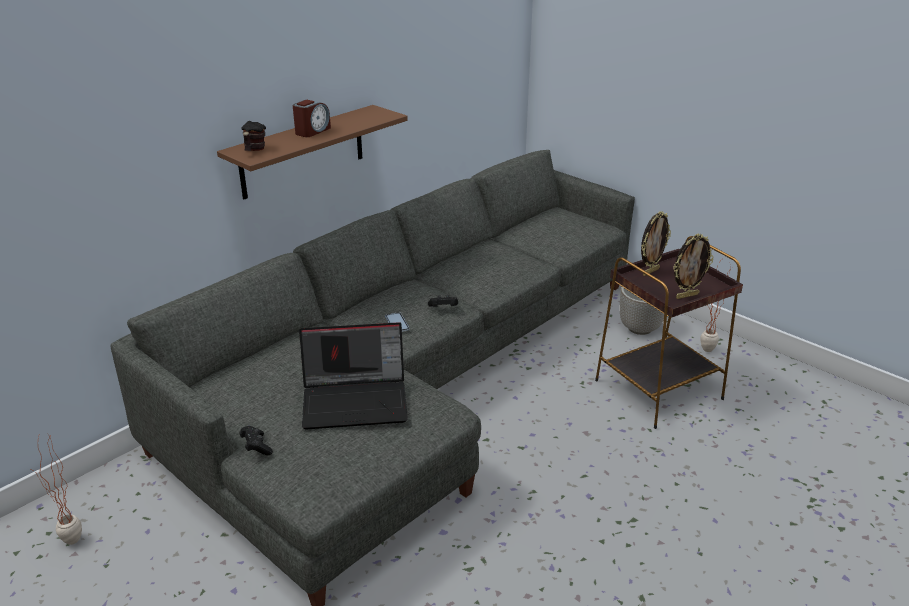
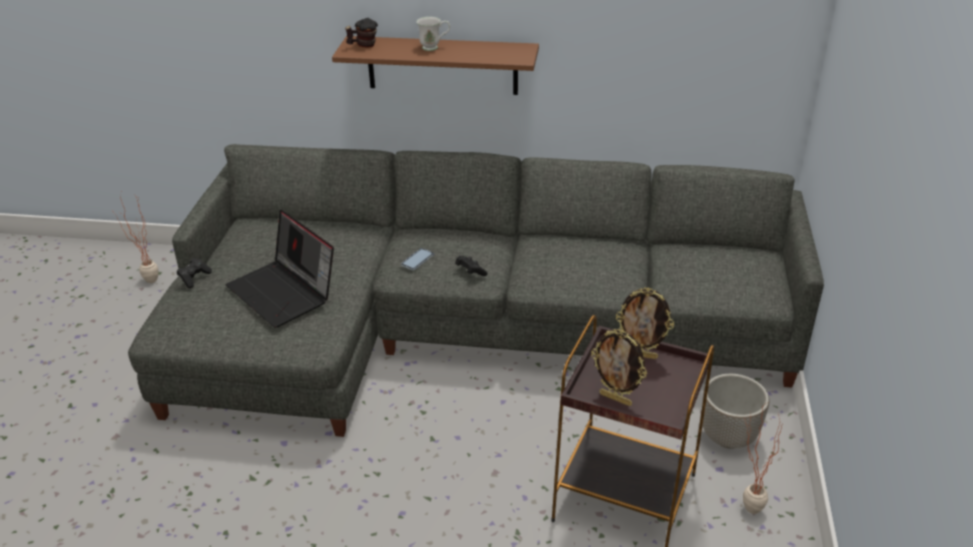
camera: 55 degrees right, 5 degrees up
alarm clock [293,100,331,137] -> white mug [417,17,450,51]

